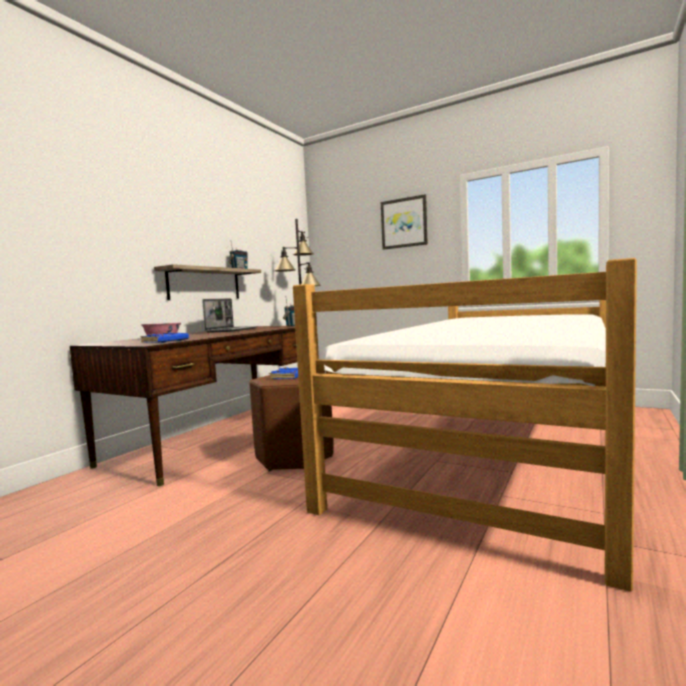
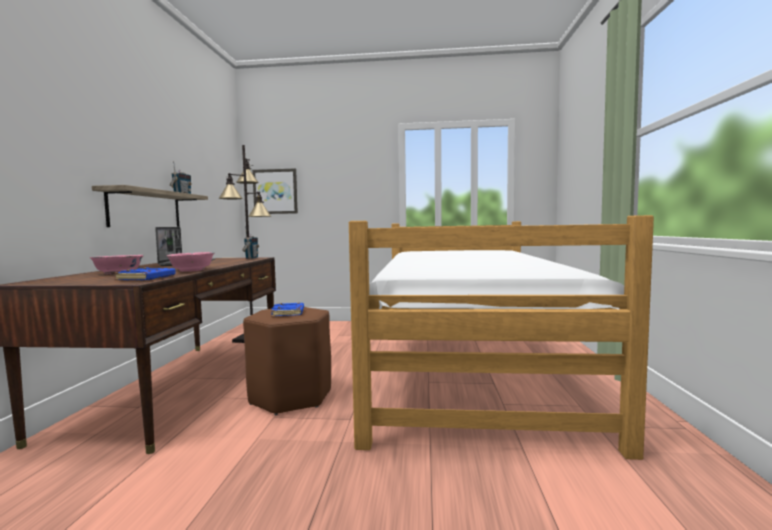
camera: 25 degrees left, 0 degrees up
picture [381,194,428,250] -> picture moved to [252,168,298,214]
none -> pink bowl [166,252,215,272]

